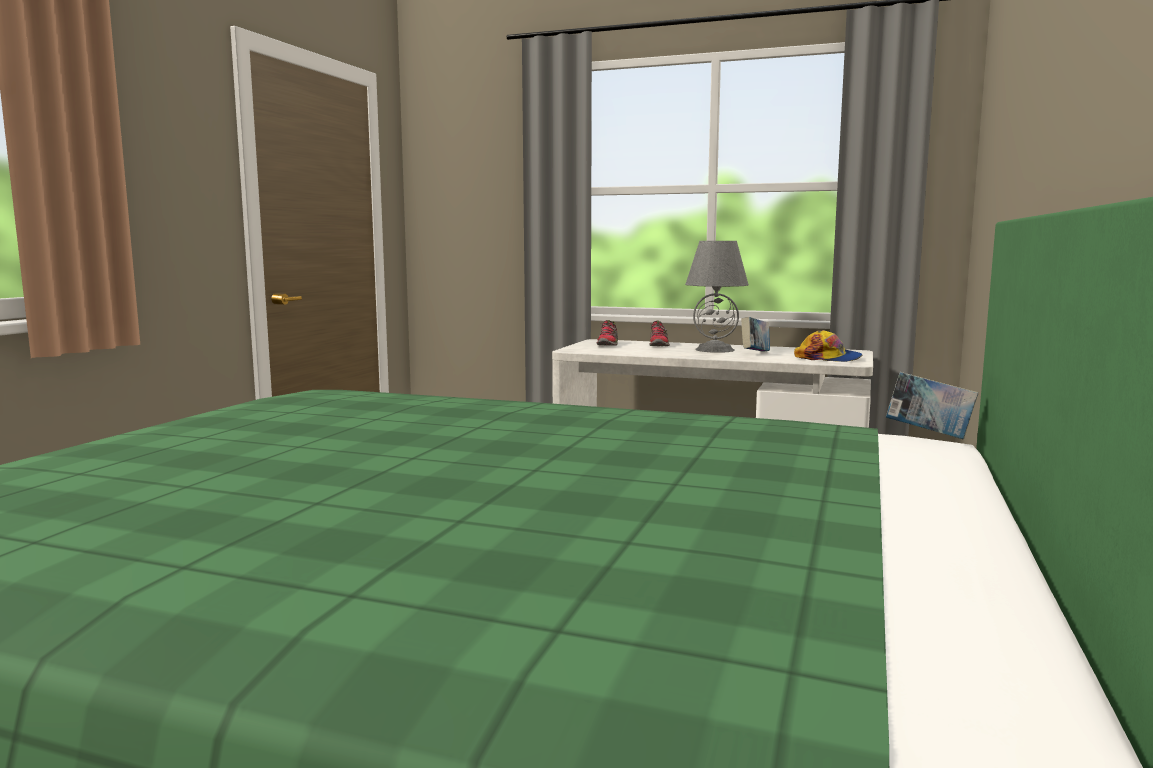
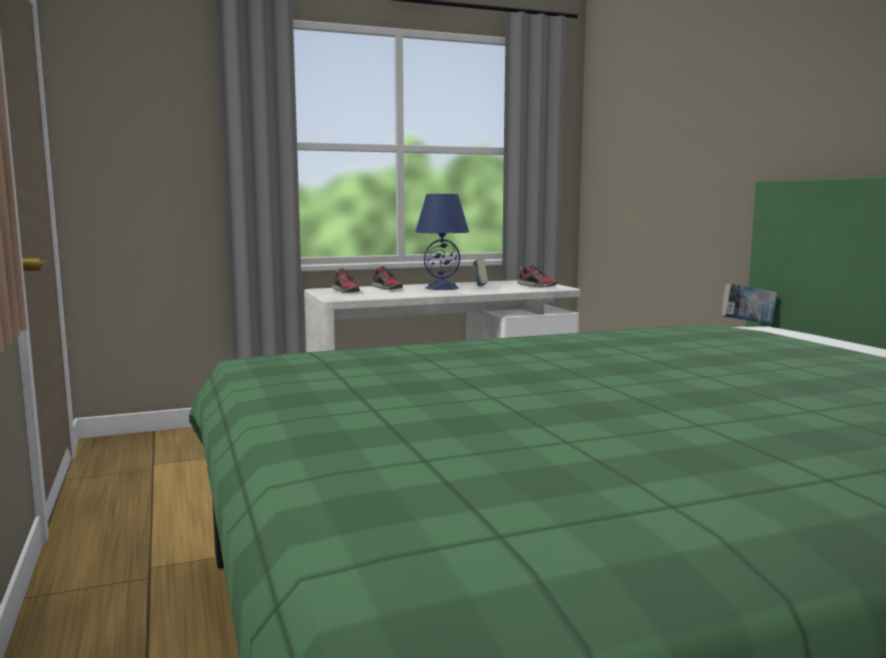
camera: 40 degrees left, 0 degrees up
grey table lamp [685,241,749,353] -> blue table lamp [415,194,469,290]
cap [794,330,862,362] -> shoe [517,265,558,287]

